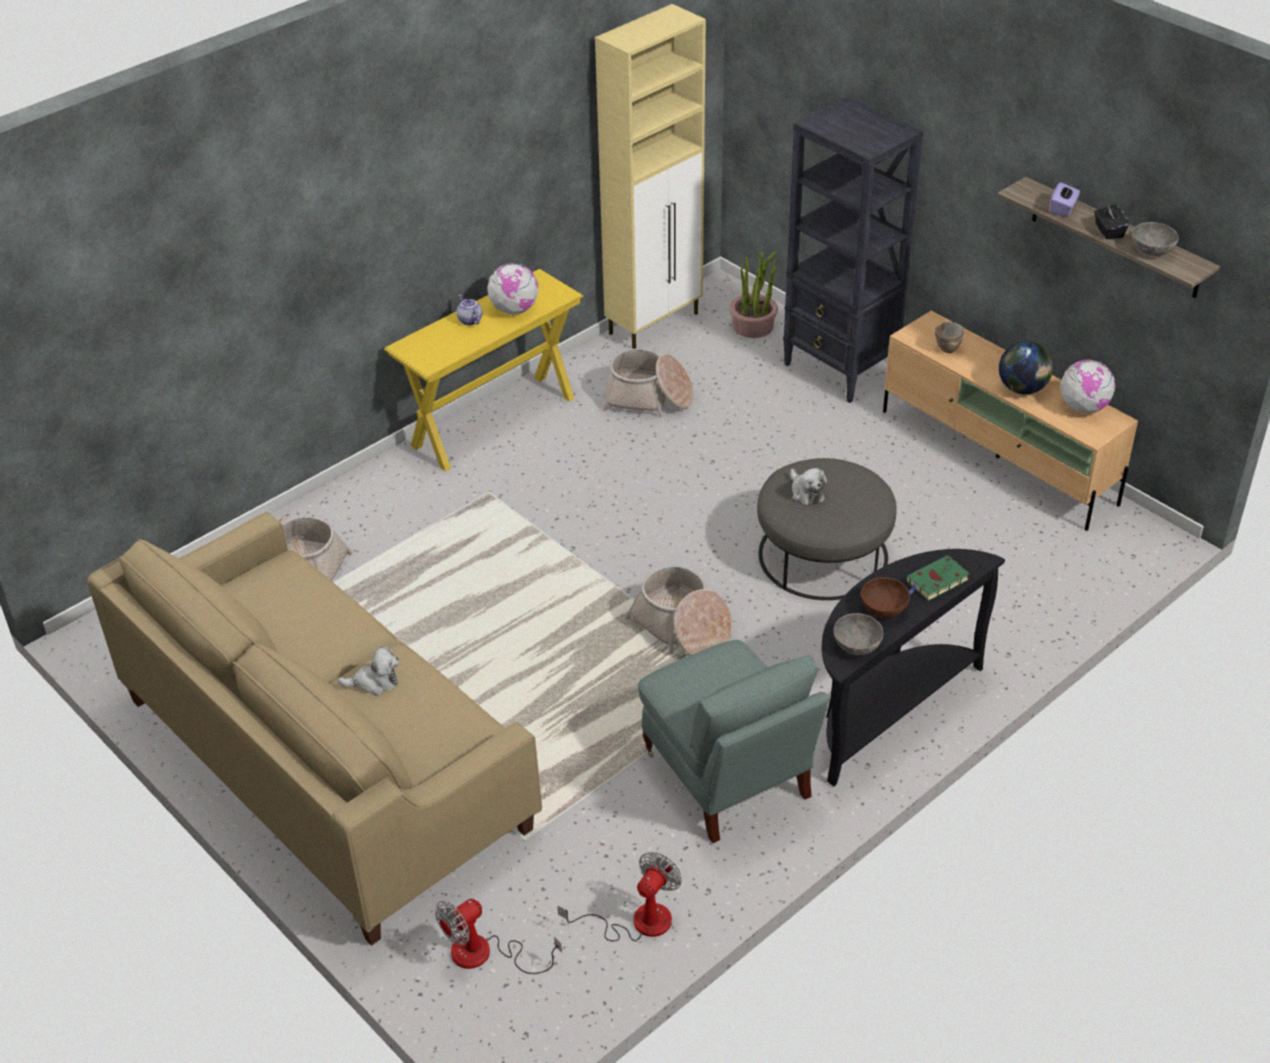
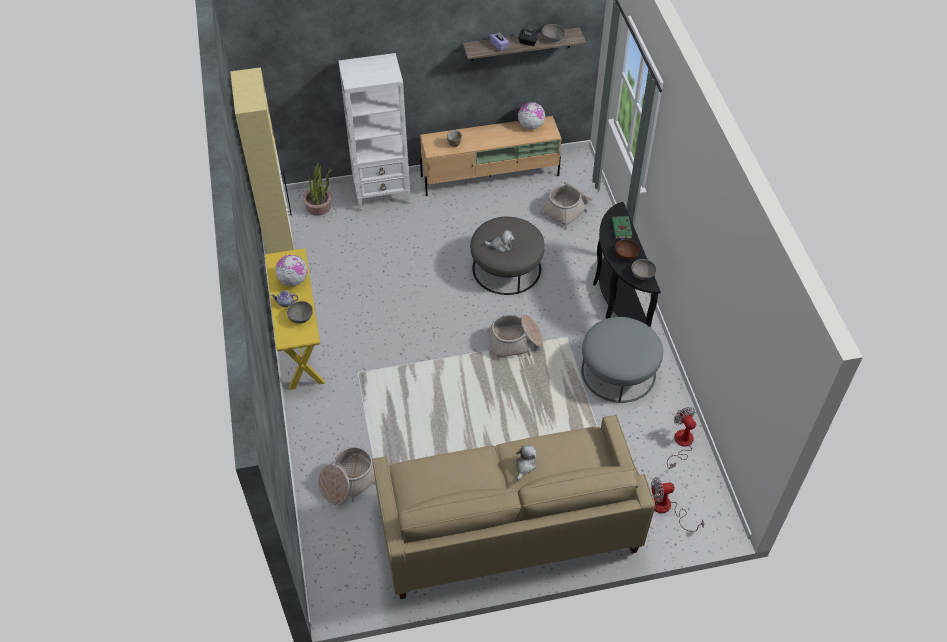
camera: 60 degrees left, 10 degrees up
fan [435,899,562,974] -> fan turned 90 degrees clockwise [651,477,704,532]
basket [602,349,694,418] -> basket moved to [540,182,592,229]
grey armchair [638,640,829,843] -> grey ottoman [581,317,663,403]
black bookcase [783,97,923,403] -> white bookcase [339,53,410,211]
globe [999,341,1053,394] -> none
none -> grey bowl [287,301,313,324]

